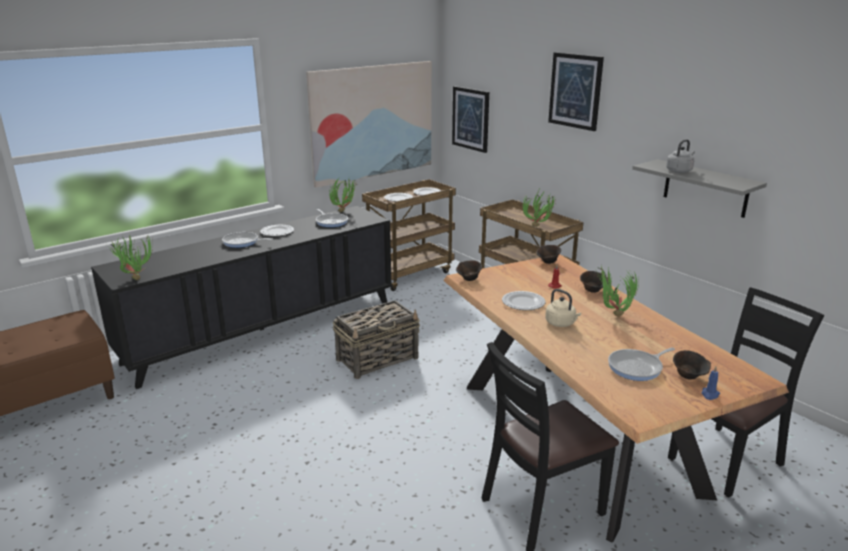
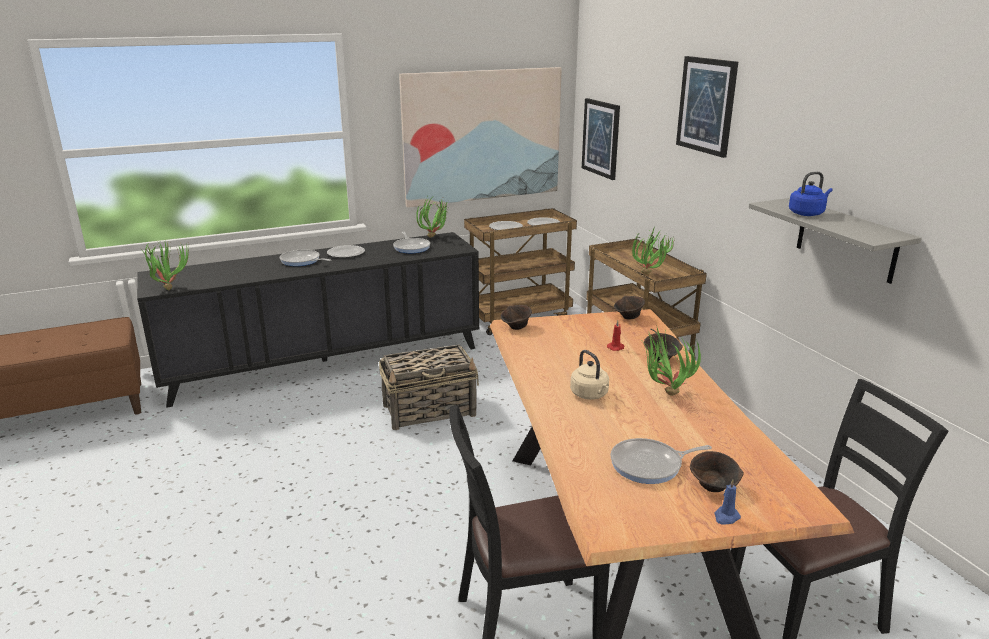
camera: 15 degrees right, 0 degrees up
plate [502,291,545,310] -> none
grey kettle [666,139,695,173] -> blue kettle [789,172,833,216]

